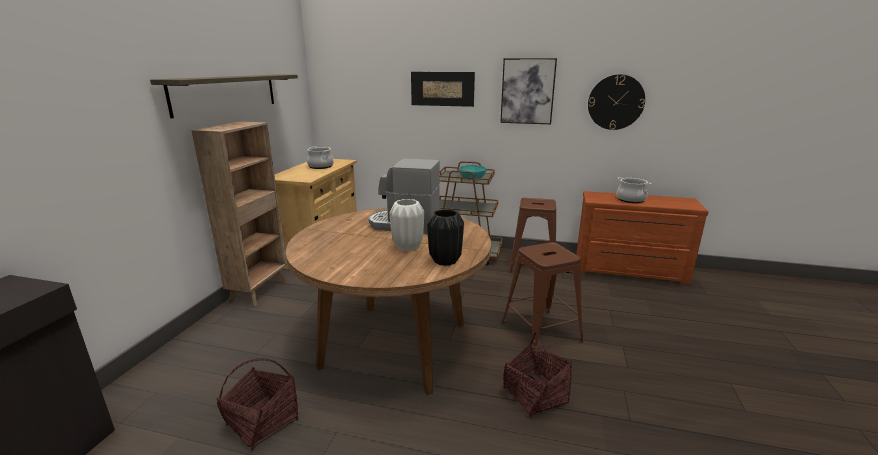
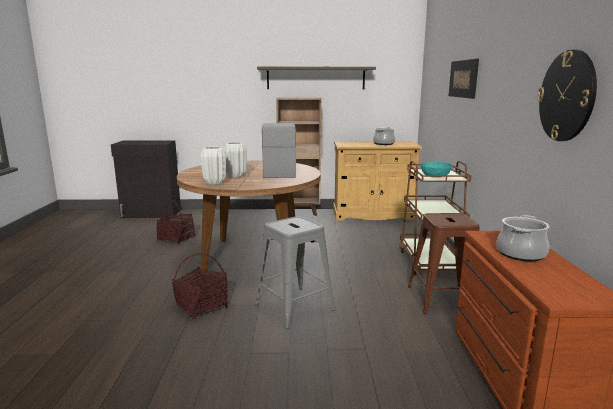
camera: 75 degrees right, 5 degrees down
black vase [427,209,464,266] -> white vase [200,147,226,185]
picture [500,58,557,124] -> none
brown stool [502,242,583,347] -> grey stool [255,216,335,329]

